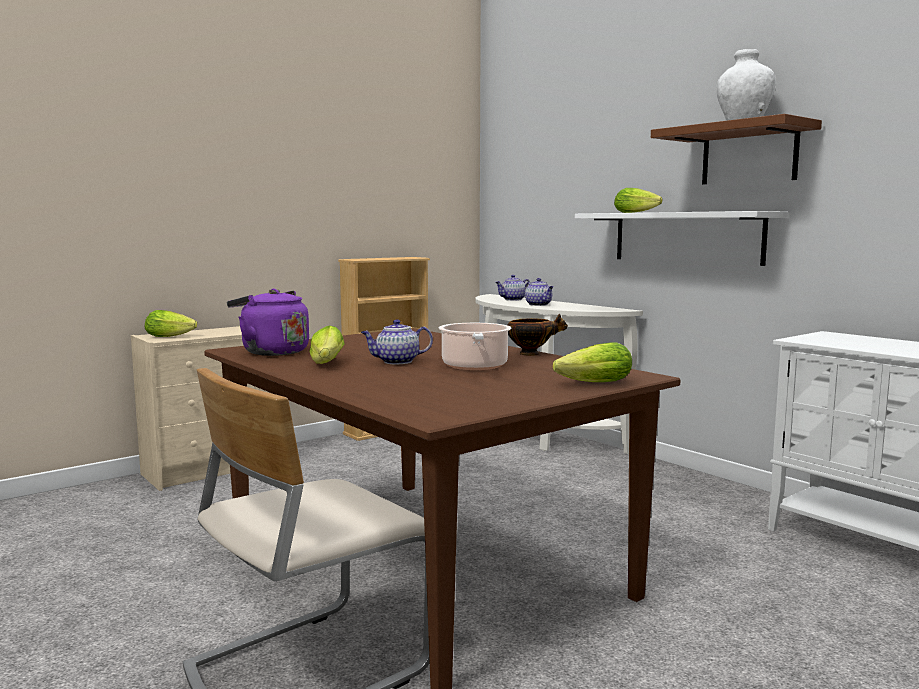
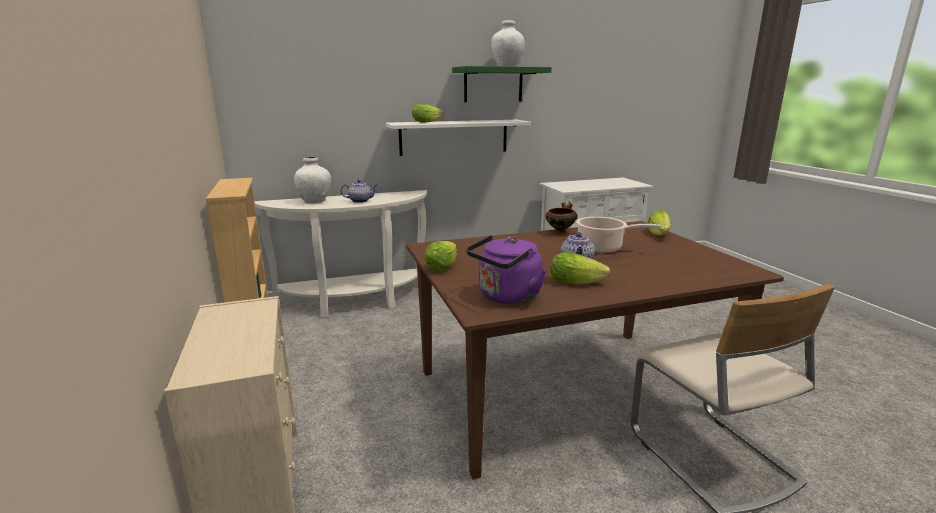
camera: 70 degrees left, 10 degrees up
lettuce [145,310,197,337] -> lettuce moved to [424,241,457,271]
teapot [495,275,531,301] -> white vase [294,157,331,204]
brown shelf [651,114,822,184] -> green shelf [452,66,552,102]

